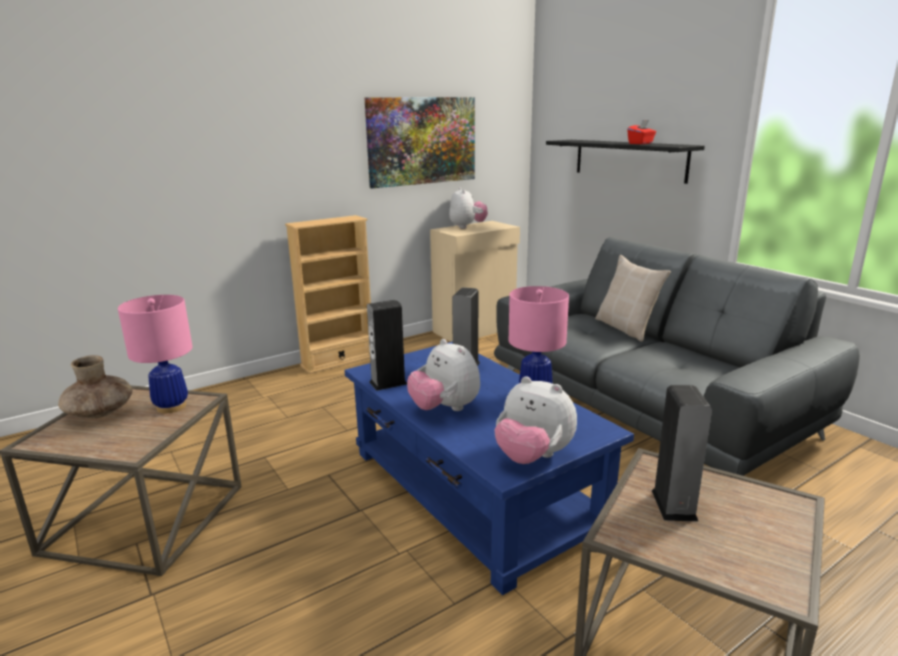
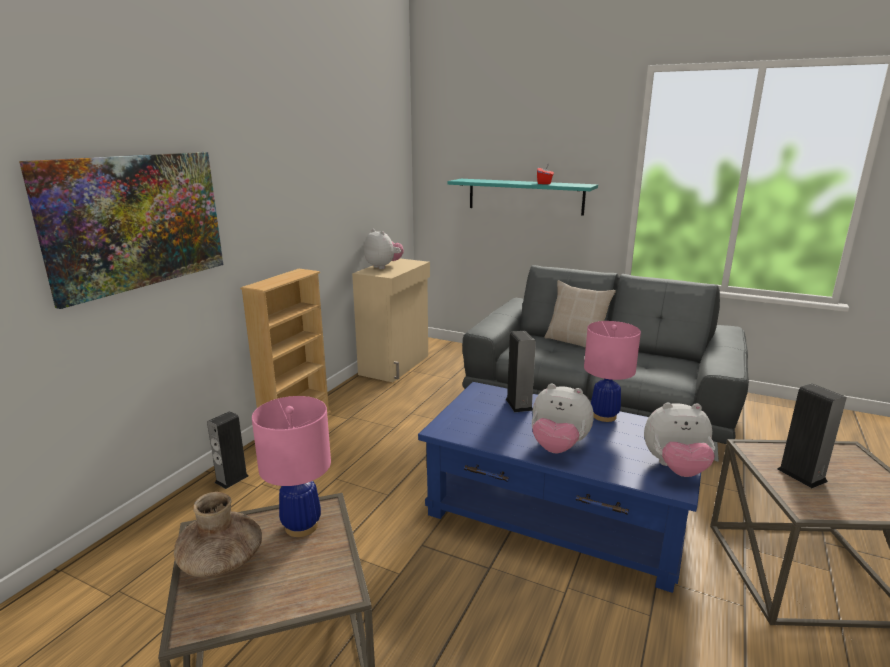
camera: 30 degrees left, 0 degrees up
picture [365,97,475,188] -> picture moved to [19,152,223,309]
speaker [367,300,407,391] -> speaker moved to [207,411,249,489]
black shelf [546,140,705,184] -> turquoise shelf [448,179,598,216]

